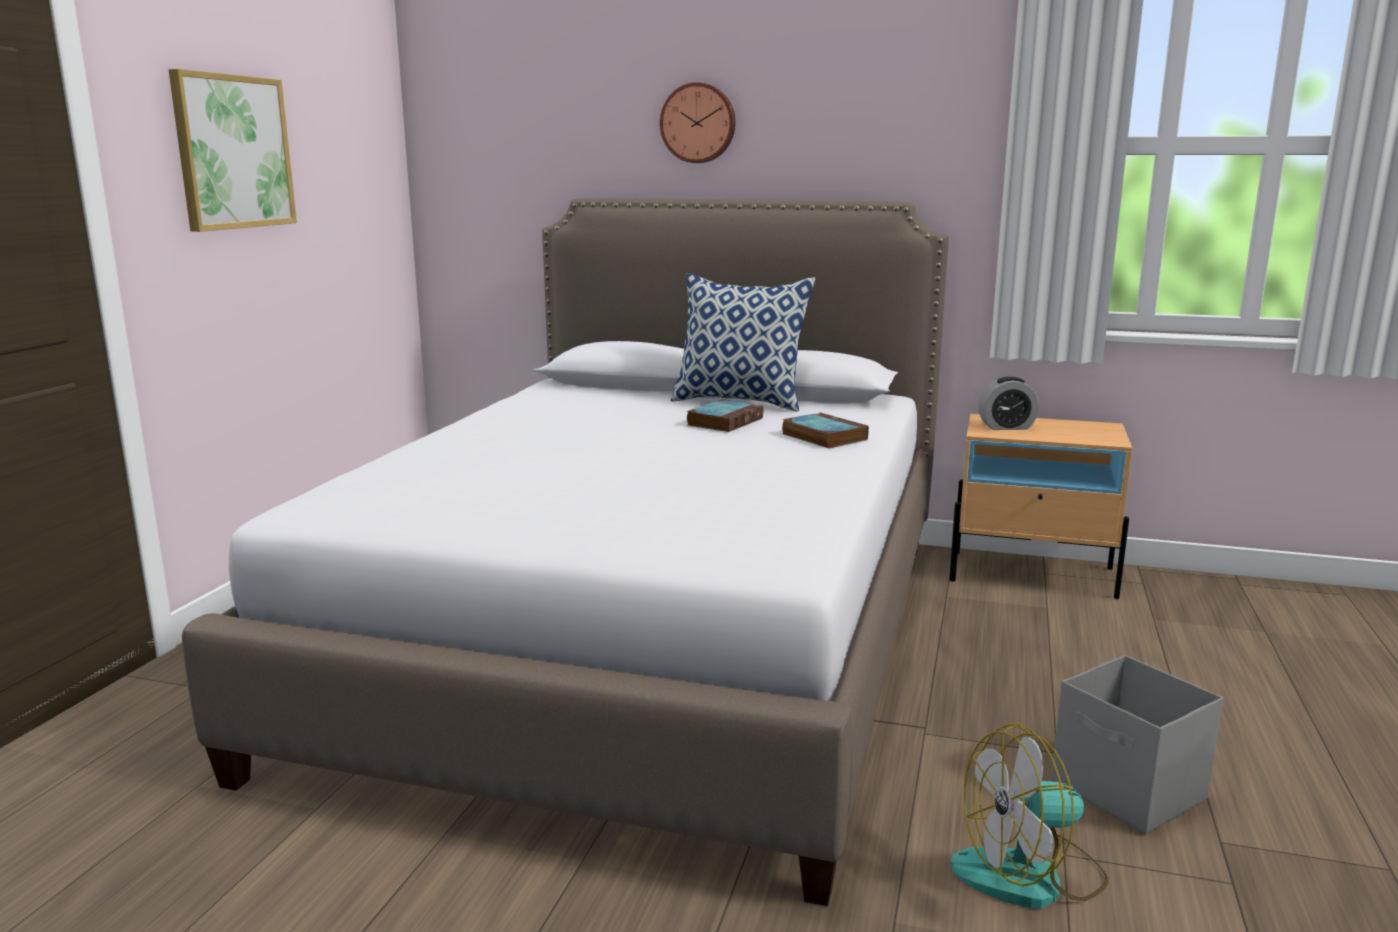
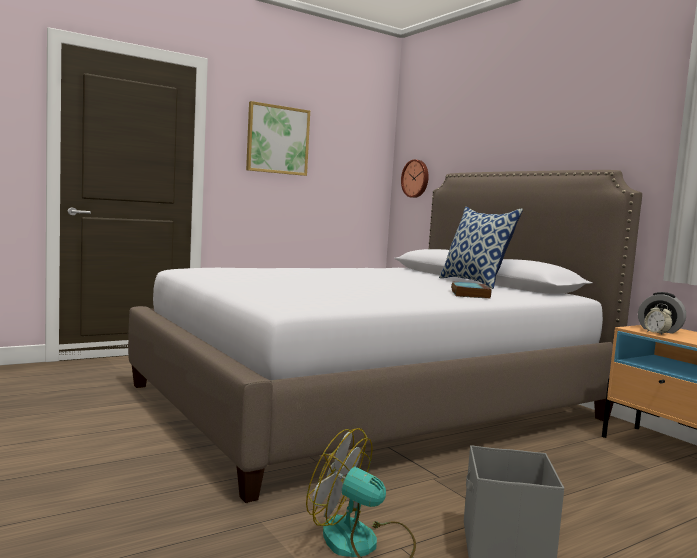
camera: 40 degrees right, 10 degrees down
wall clock [660,82,736,163] -> wall clock moved to [401,159,429,198]
book [687,399,764,432] -> none
none -> alarm clock [644,304,672,335]

